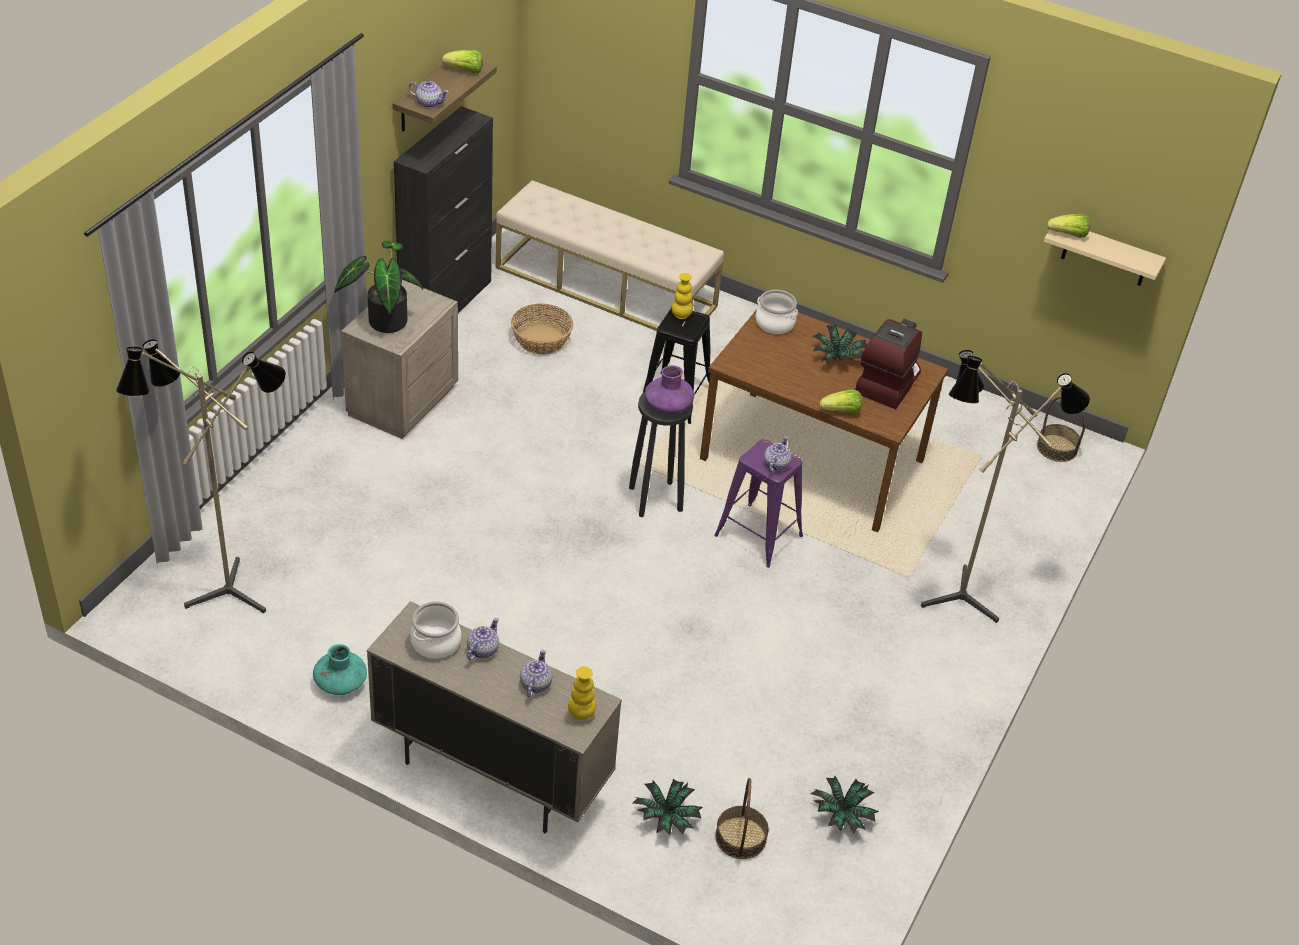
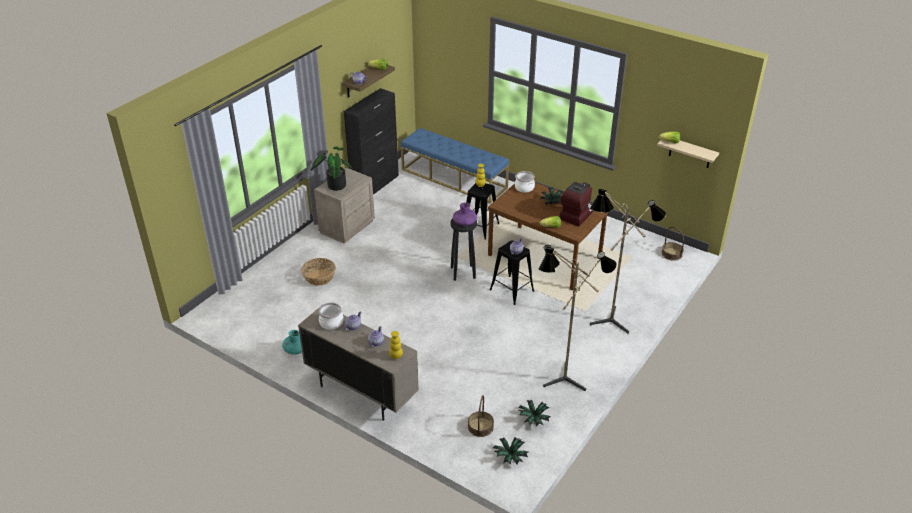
camera: 10 degrees right, 5 degrees down
floor lamp [116,339,286,613] -> floor lamp moved to [539,245,617,391]
beige bench [496,180,724,331] -> blue bench [401,128,509,204]
basket [511,304,573,354] -> basket moved to [301,258,335,286]
potted plant [633,779,703,835] -> potted plant moved to [493,437,528,465]
purple stool [714,439,803,568] -> black stool [490,240,534,305]

